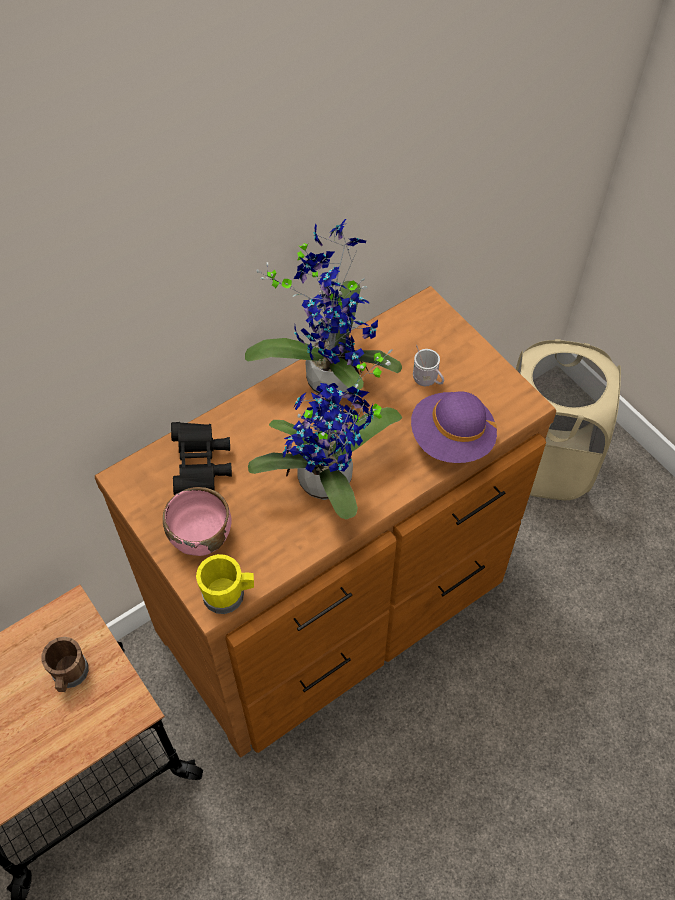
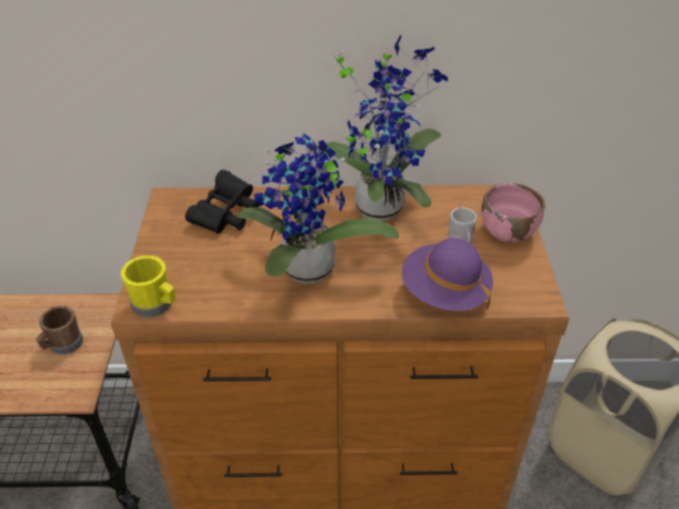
camera: 35 degrees right, 15 degrees down
pink bowl [163,487,232,556] -> pink bowl moved to [481,183,545,243]

